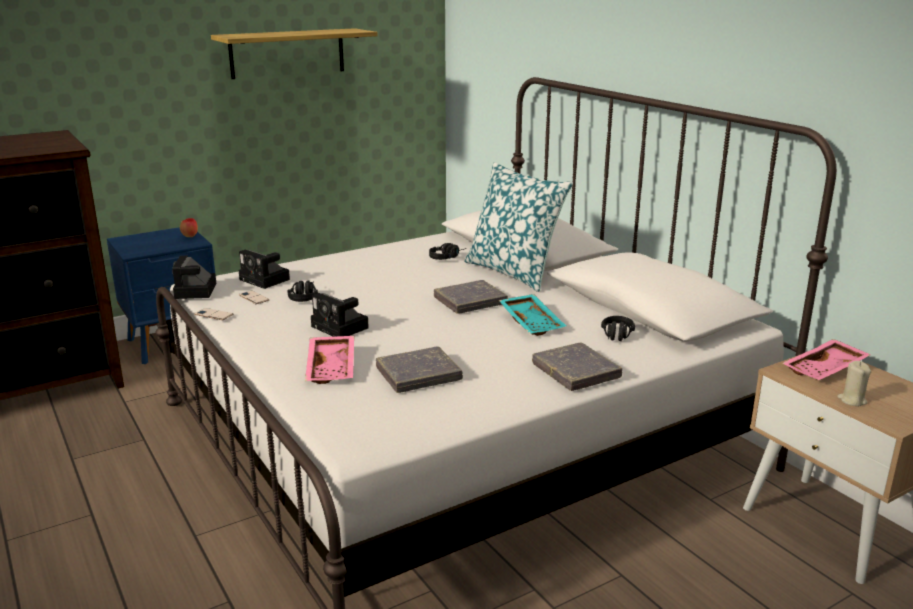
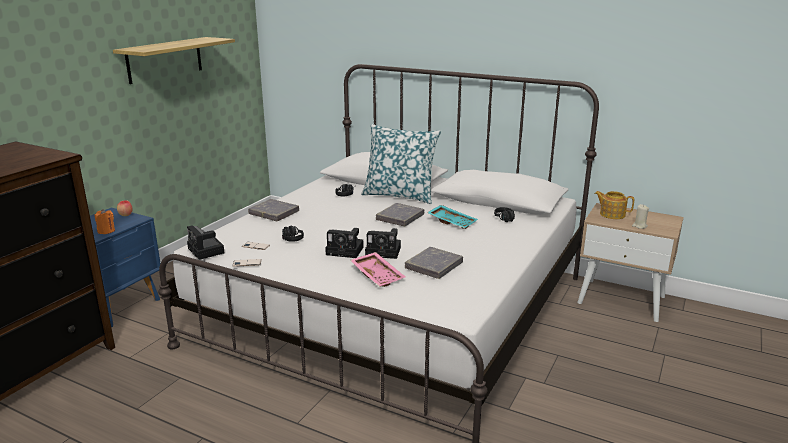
camera: 30 degrees left, 0 degrees up
camera [238,250,290,289] -> camera moved to [365,228,401,259]
grey book [532,342,622,391] -> grey book moved to [248,199,299,221]
pink tray [782,339,871,380] -> teapot [594,191,634,219]
none -> orange candle [95,209,115,234]

